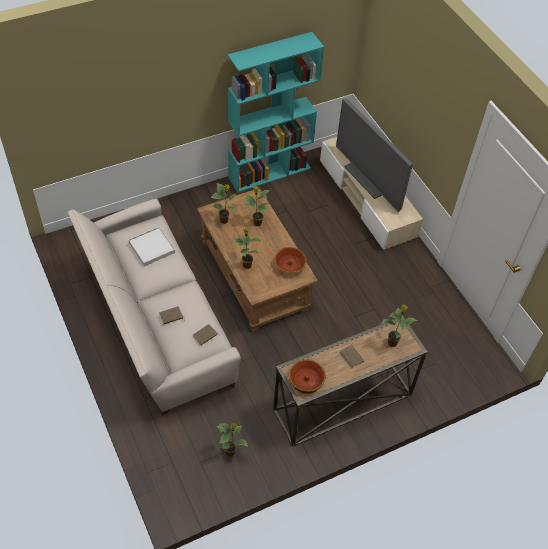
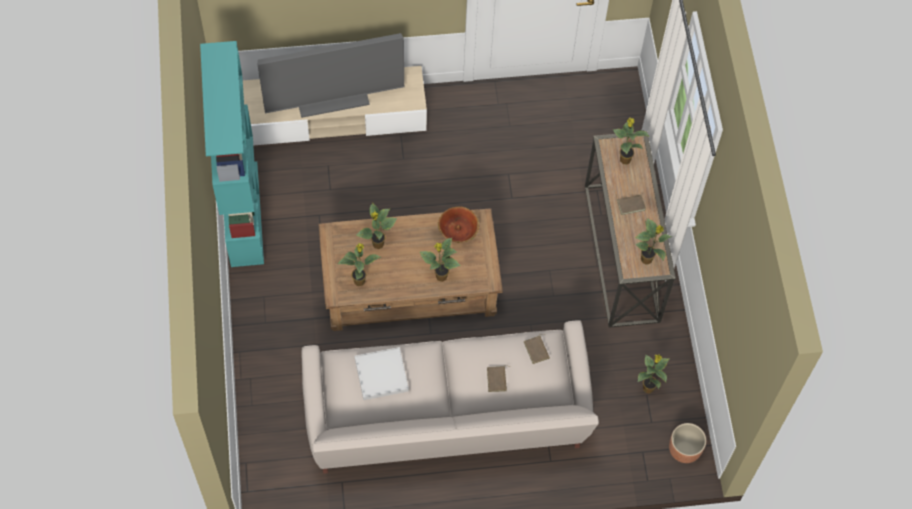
camera: 70 degrees left, 10 degrees up
bowl [288,359,326,394] -> potted plant [635,218,672,264]
none -> brown planter [669,423,706,463]

